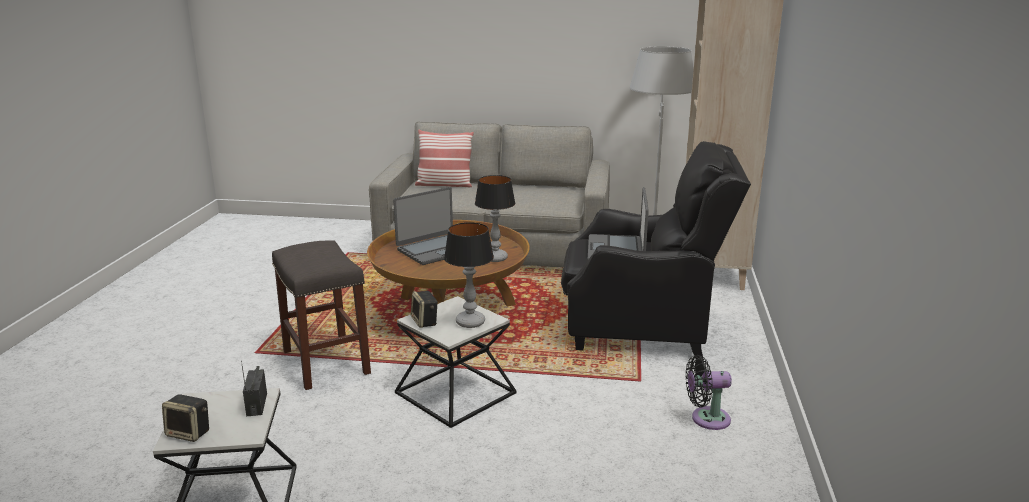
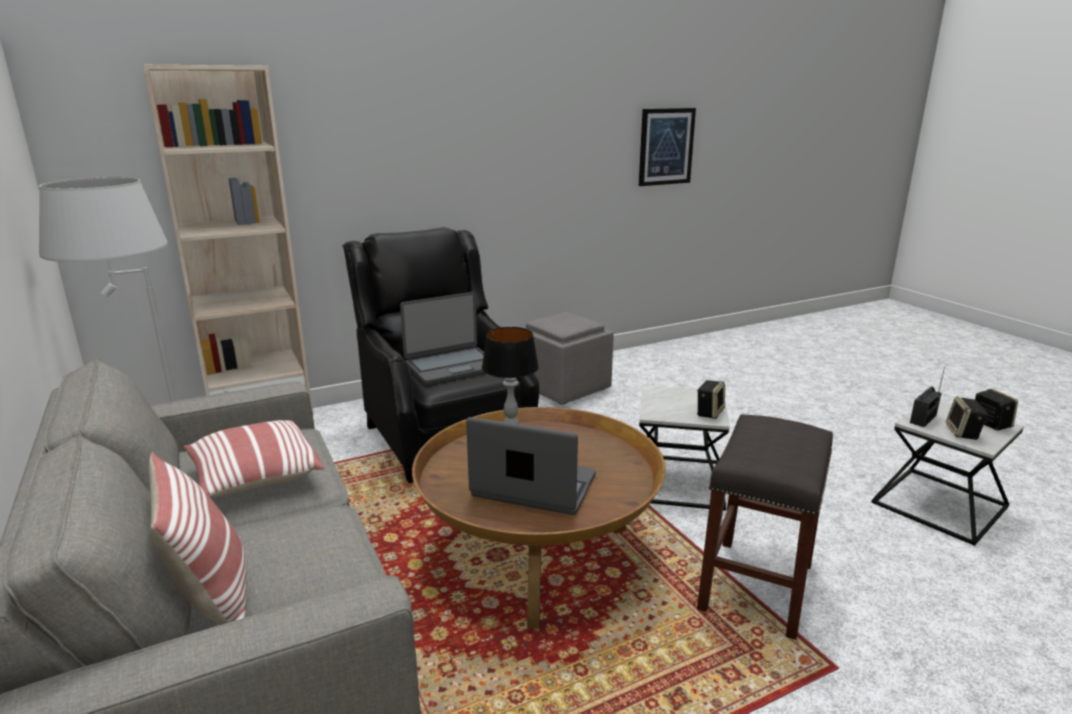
camera: 125 degrees left, 0 degrees up
table lamp [444,222,494,328] -> none
black fan [685,355,732,430] -> grey ottoman [522,312,614,405]
none -> pillow [183,420,324,498]
none -> picture [639,108,696,186]
none -> speaker [946,396,988,440]

